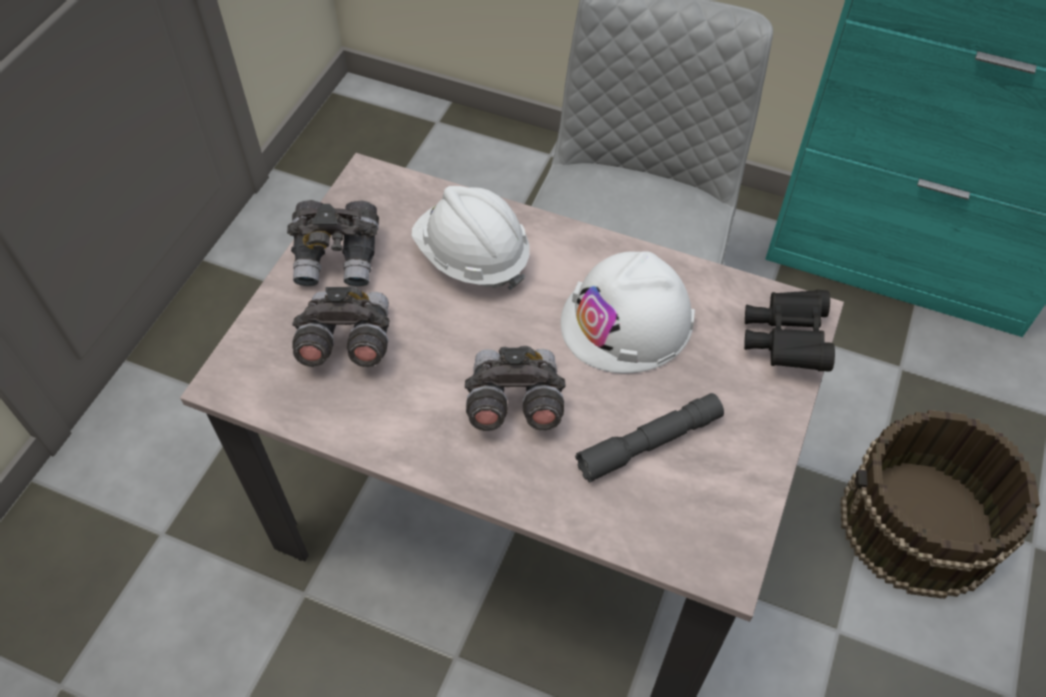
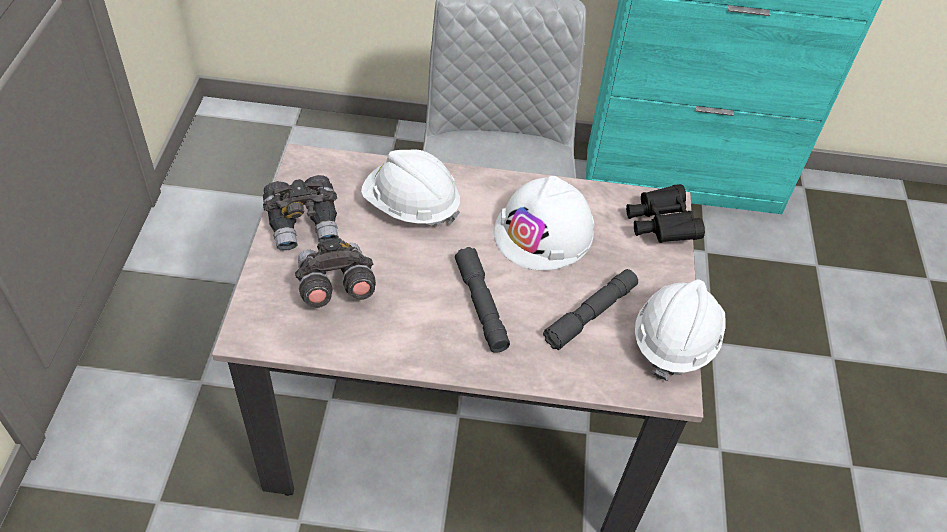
camera: 20 degrees left, 5 degrees down
grey binoculars [465,346,566,431] -> grey flashlight [455,247,510,353]
brown bucket [840,410,1040,599] -> none
none -> white hard hat [635,279,725,381]

